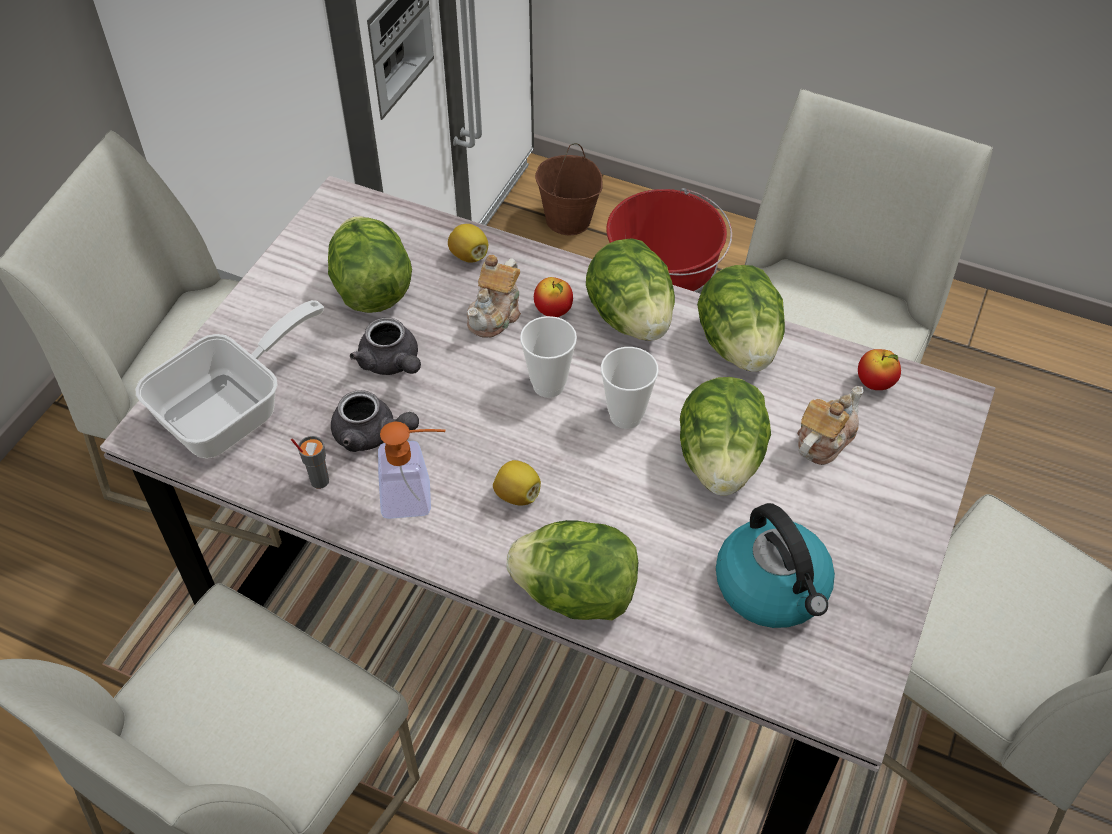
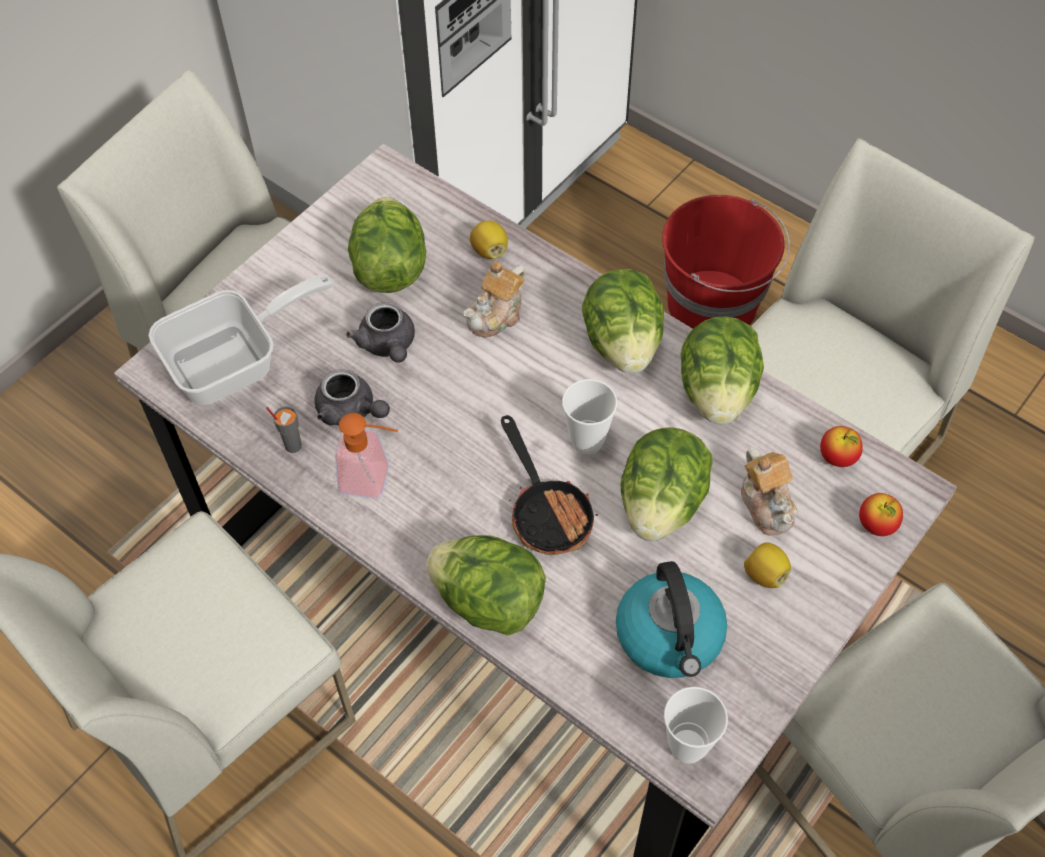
camera: 15 degrees right, 5 degrees up
lemon [493,460,541,506] -> lemon moved to [744,542,791,588]
cup [520,316,577,398] -> cup moved to [664,687,728,764]
apple [534,277,573,317] -> apple moved to [859,493,903,536]
brown bucket [535,143,603,235] -> none
teapot [797,386,864,465] -> teapot turned 105 degrees clockwise [741,447,798,536]
none -> frying pan [501,415,598,555]

